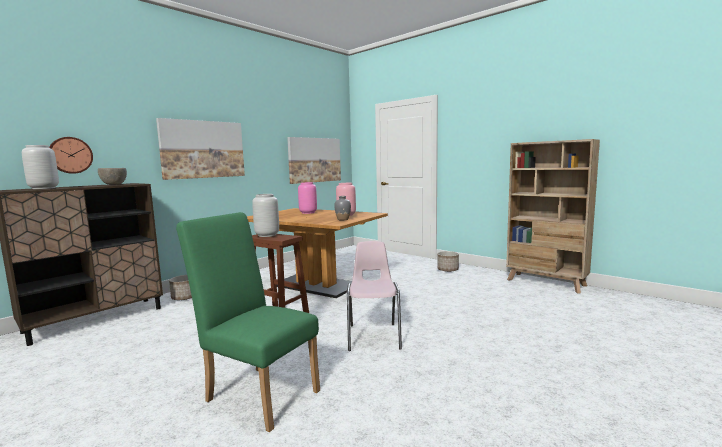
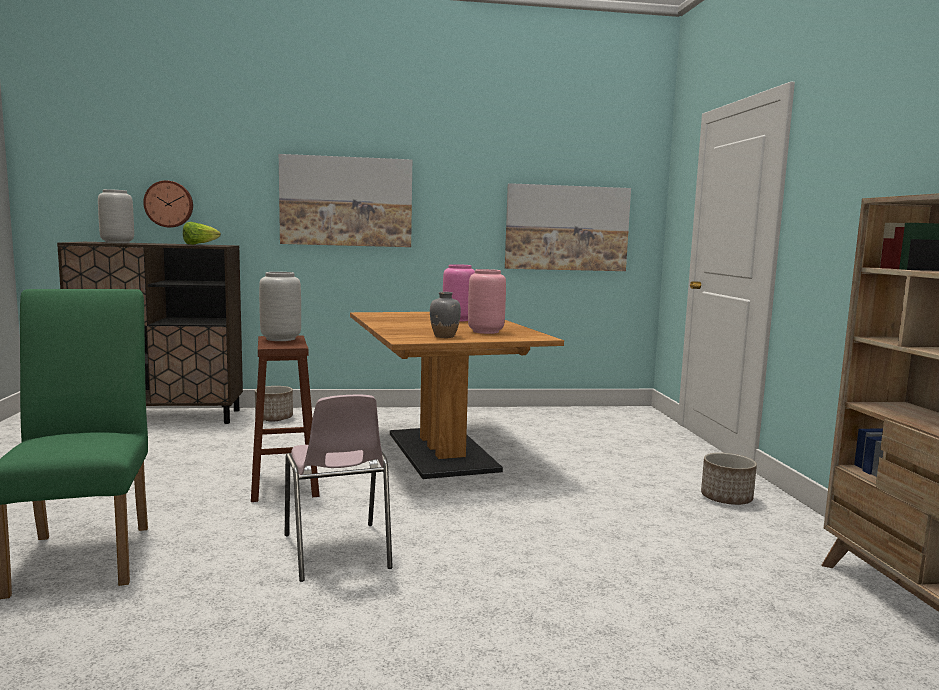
camera: 40 degrees right, 0 degrees up
grey bowl [98,168,127,185] -> lettuce [183,222,221,245]
pink chair [347,241,402,351] -> pink chair turned 120 degrees clockwise [285,395,393,582]

